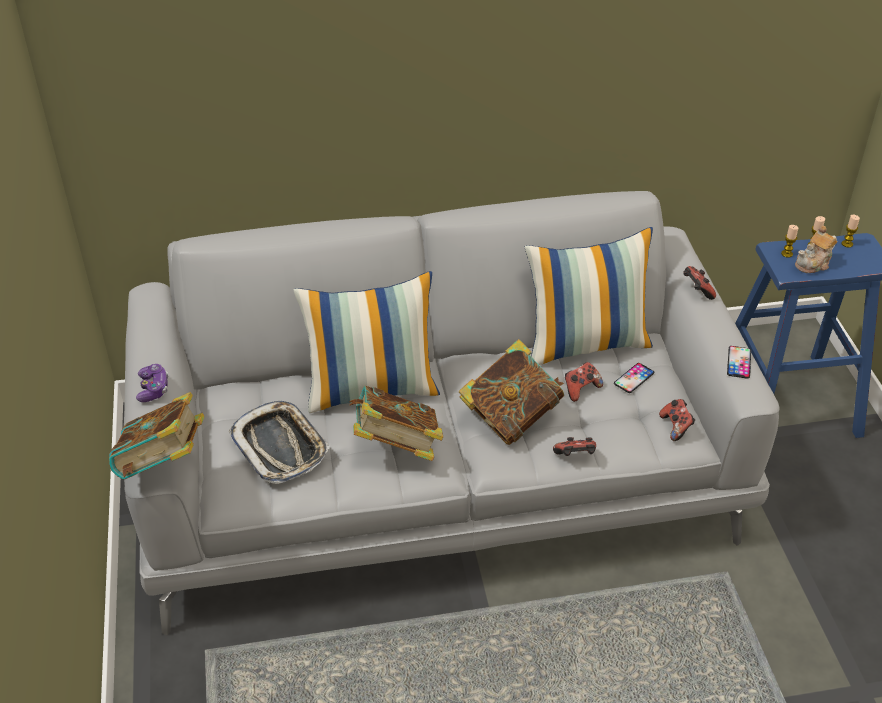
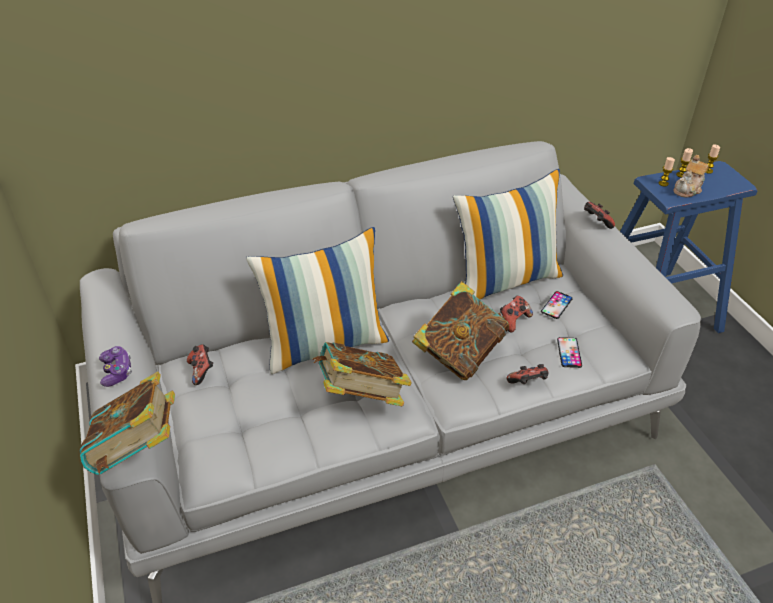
camera: 10 degrees left, 0 degrees up
tray [229,401,330,484] -> none
game controller [659,399,695,441] -> game controller moved to [187,344,213,385]
phone [727,346,751,379] -> phone moved to [557,337,582,368]

